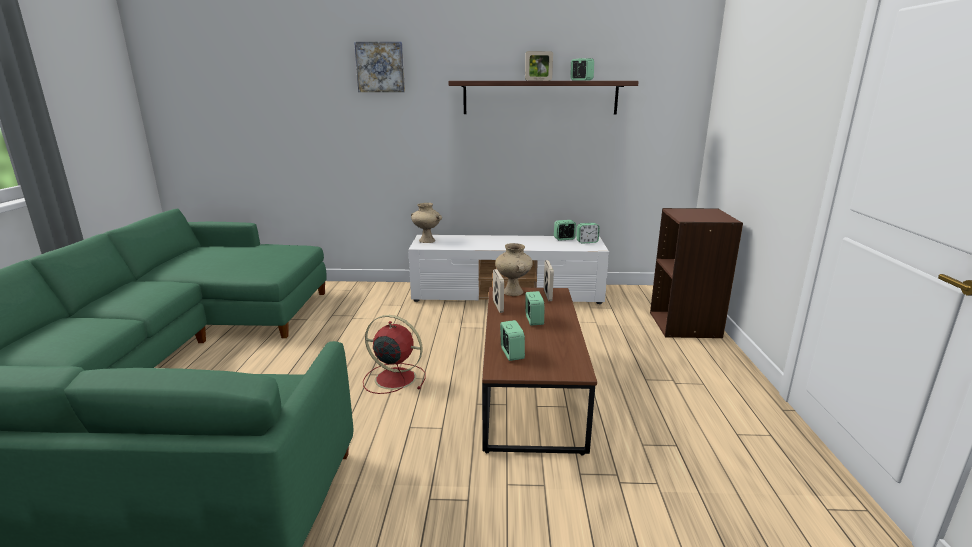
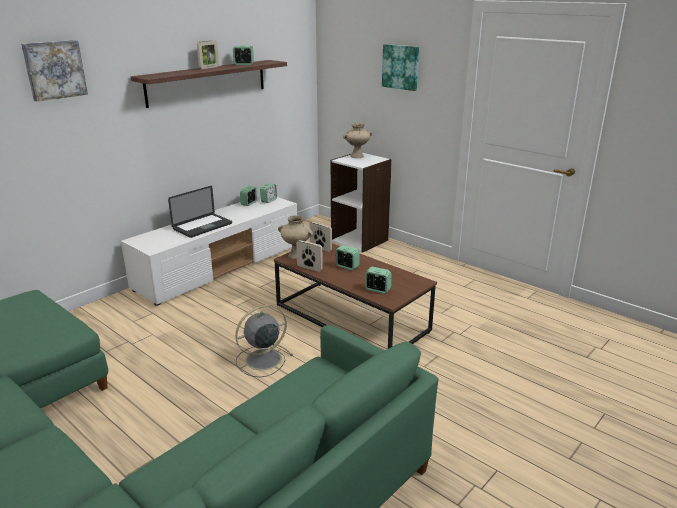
camera: 50 degrees left, 5 degrees up
red fan [363,315,426,394] -> grey fan [235,305,293,377]
beige vase [411,203,442,243] -> beige vase moved to [343,123,372,158]
brown bookcase [650,208,743,338] -> white bookcase [331,153,392,253]
none -> laptop [168,186,232,238]
none -> picture [382,44,419,91]

